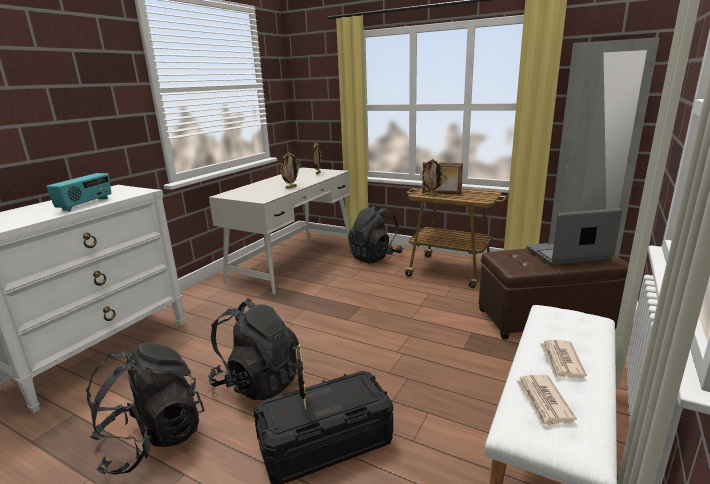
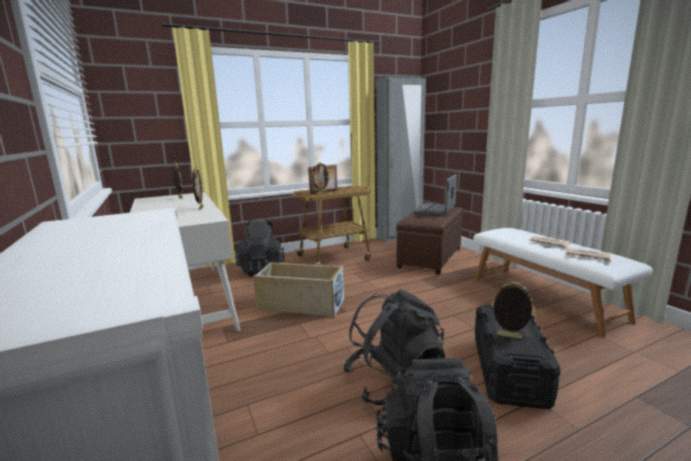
camera: 55 degrees left, 5 degrees down
radio [46,173,111,212] -> none
none -> beige storage box [253,262,344,318]

